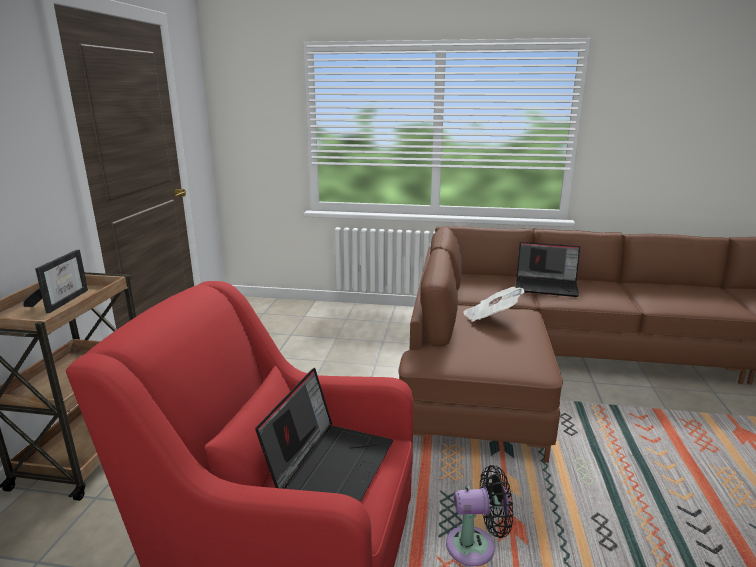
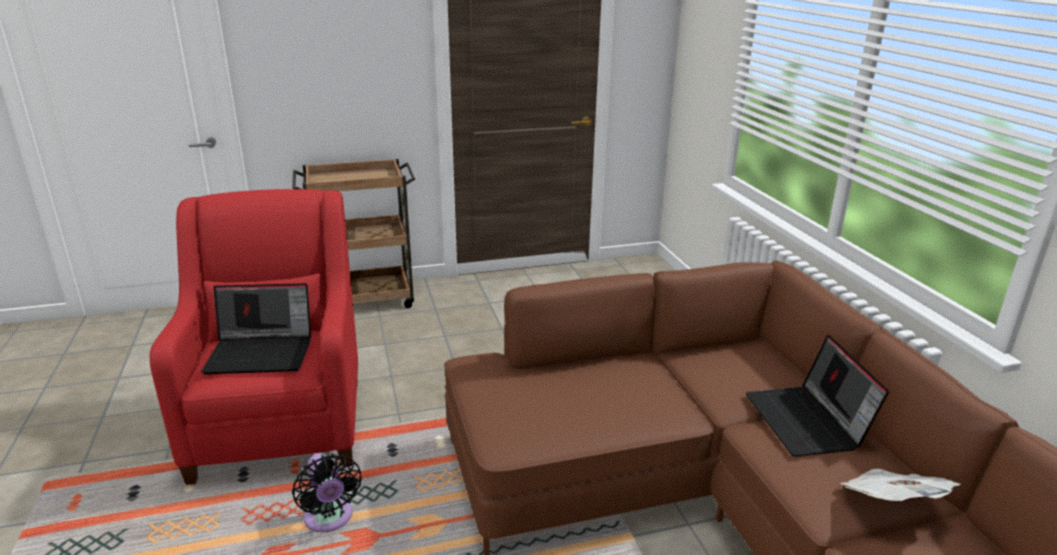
camera: 65 degrees right, 5 degrees up
picture frame [23,250,88,313] -> none
newspaper [463,287,525,322] -> newspaper moved to [839,469,961,501]

